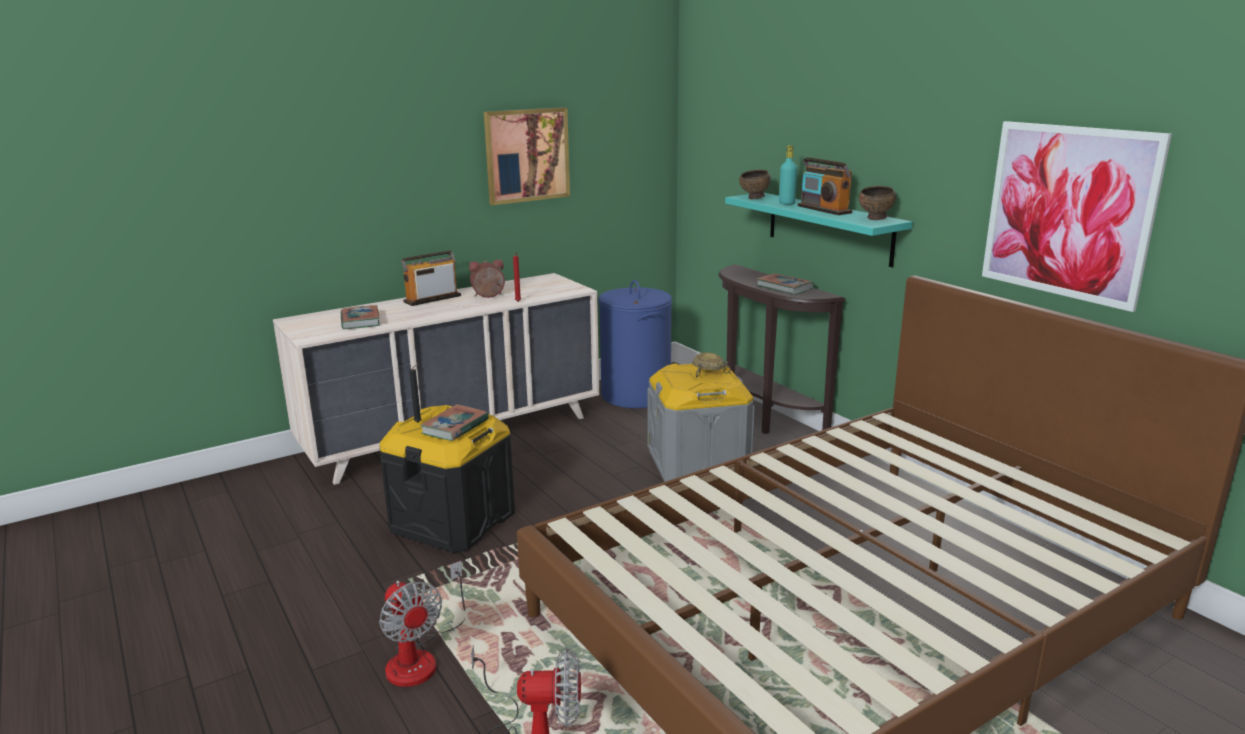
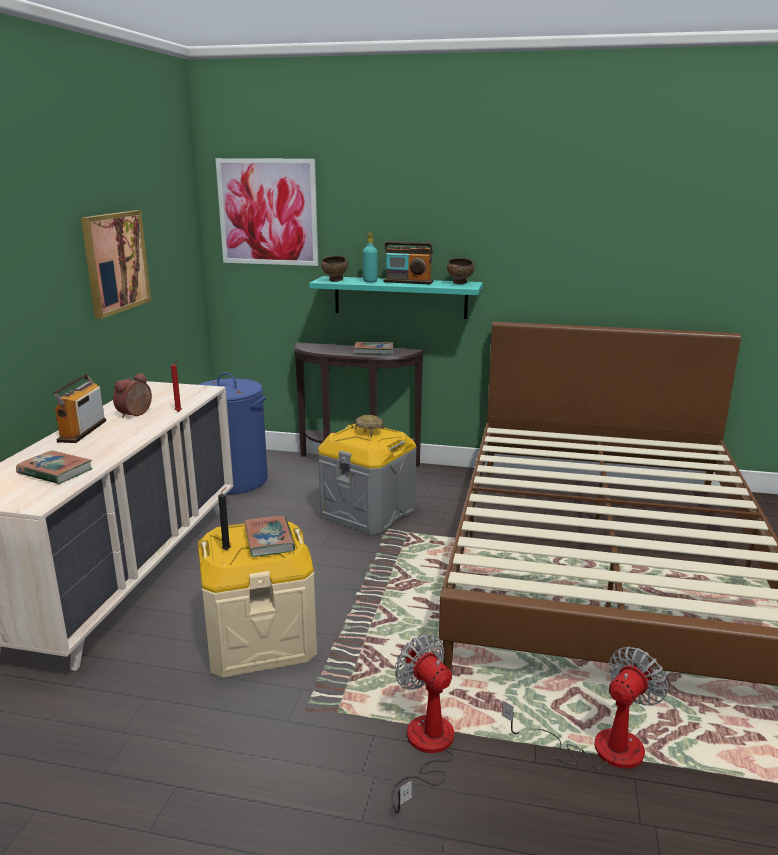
camera: 45 degrees left, 0 degrees up
fan [379,561,465,687] -> fan turned 135 degrees counterclockwise [391,634,454,814]
black storage box [380,405,515,553] -> beige storage box [198,521,317,678]
picture [982,121,1172,312] -> picture moved to [215,158,318,266]

